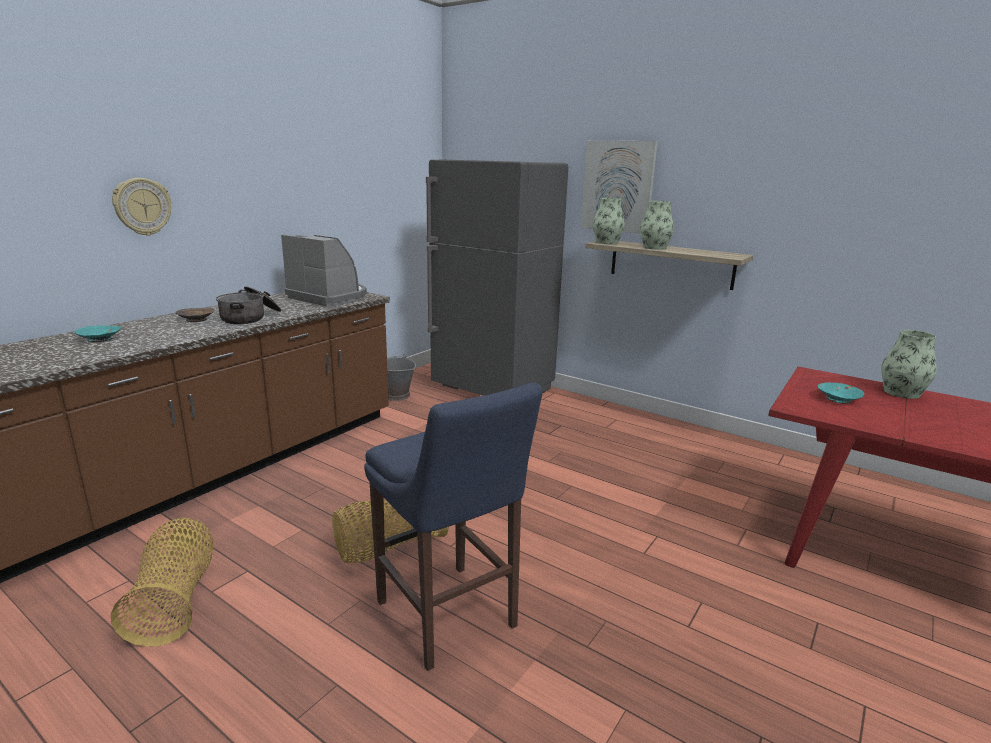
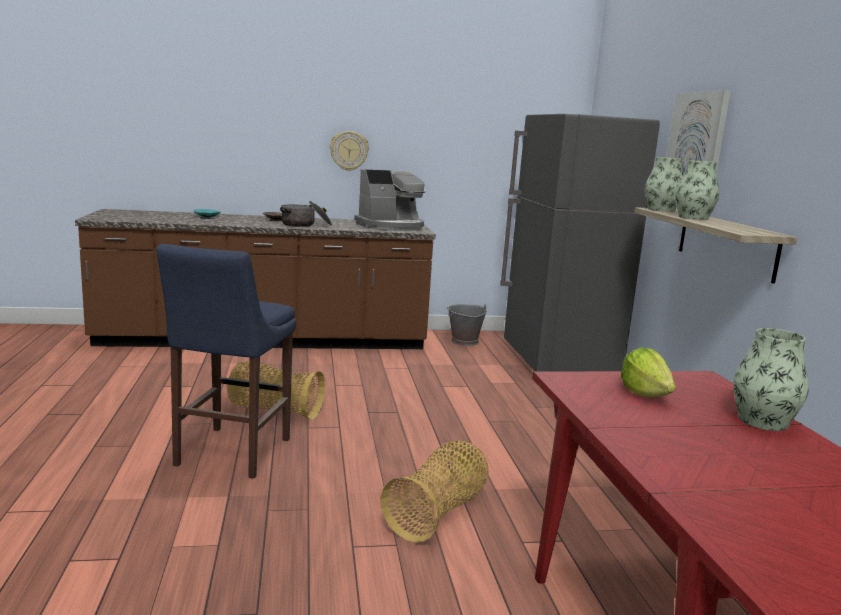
camera: 45 degrees right, 5 degrees down
basket [111,518,214,647] -> basket moved to [381,440,489,543]
wall clock [112,178,171,236] -> wall clock moved to [330,131,369,171]
coffee machine [281,235,367,307] -> coffee machine turned 75 degrees clockwise [354,169,426,231]
turquoise bowl [817,382,864,403] -> lettuce [621,347,676,397]

